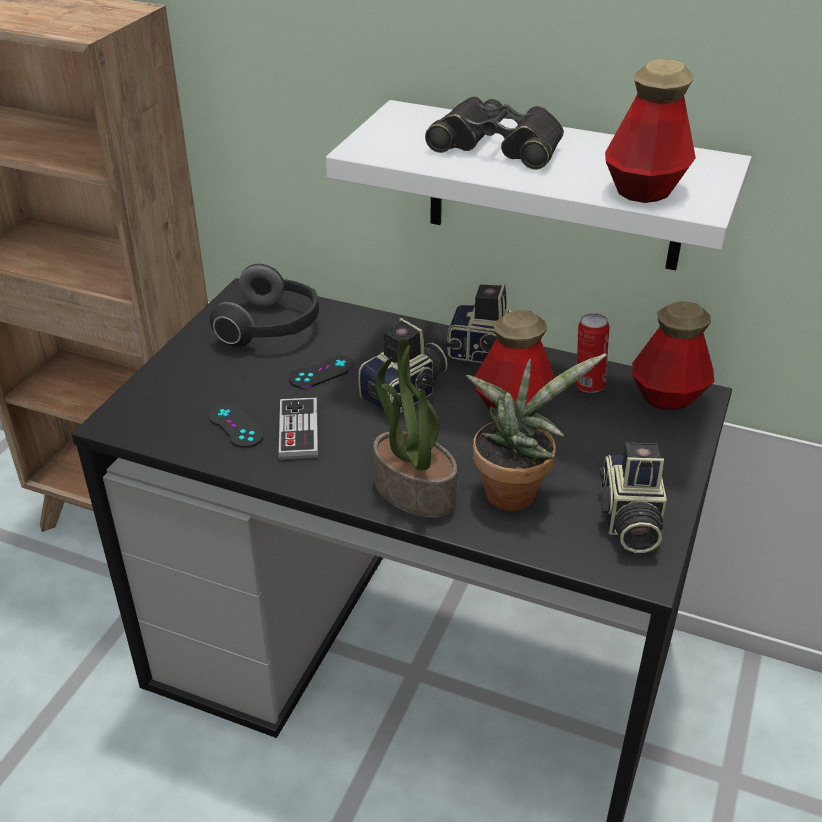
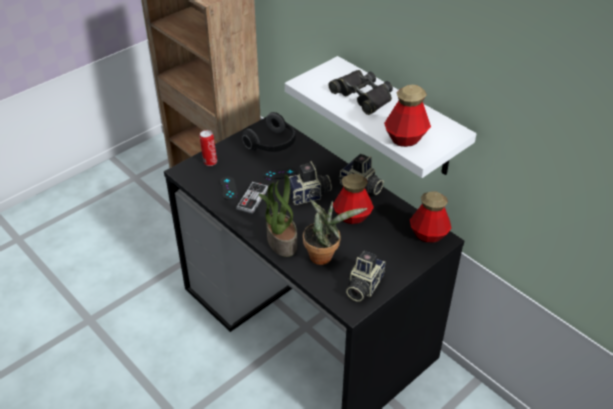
camera: 25 degrees right, 5 degrees up
can [576,313,609,393] -> can moved to [199,130,217,166]

